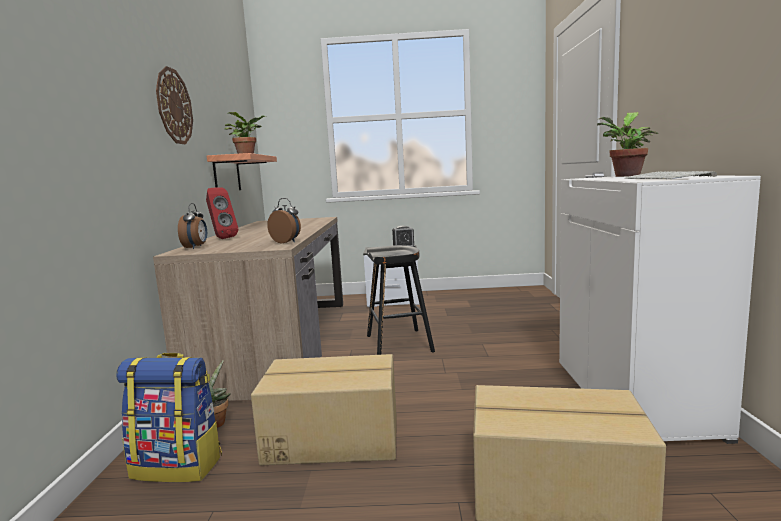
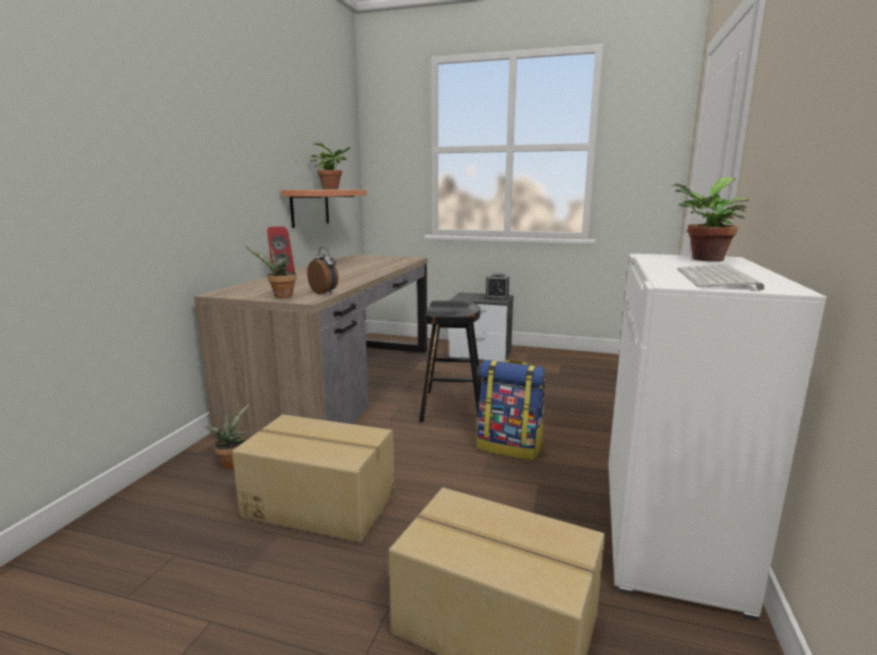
camera: 15 degrees right, 5 degrees up
backpack [116,353,222,482] -> backpack moved to [477,360,546,460]
wall clock [156,66,193,144] -> none
alarm clock [178,203,207,249] -> none
none -> potted plant [246,246,297,298]

